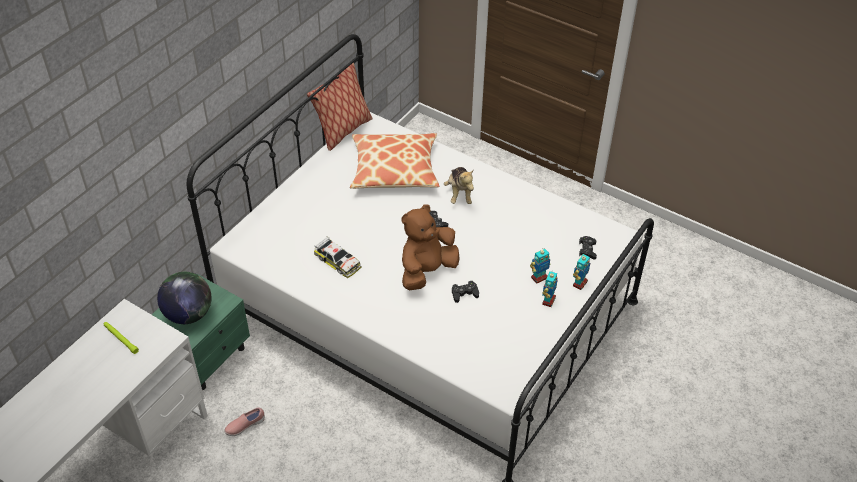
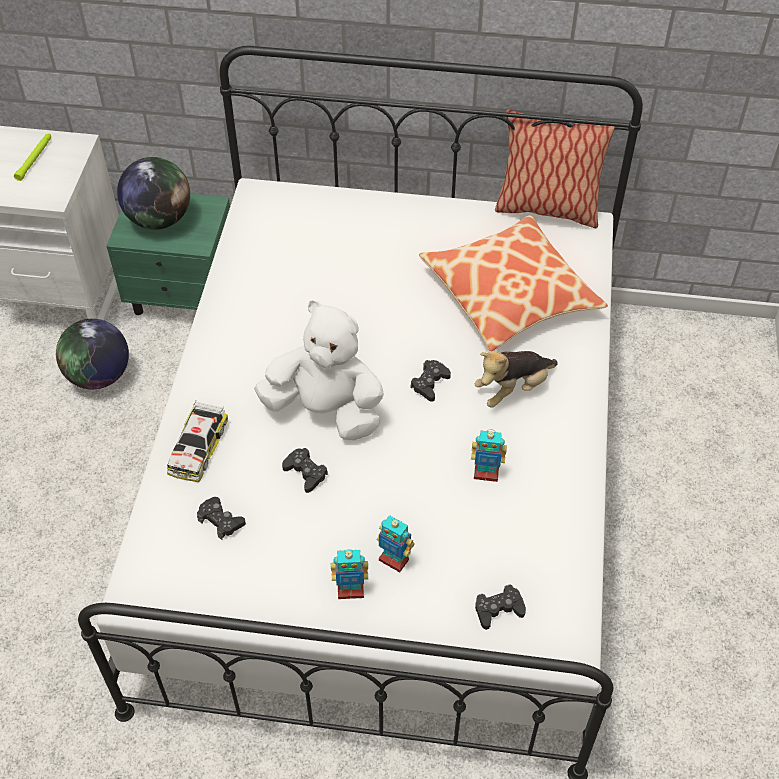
camera: 65 degrees right, 5 degrees up
pink shoe [224,407,265,436] -> globe [56,319,129,389]
toy car [314,237,361,278] -> toy car moved to [167,401,228,482]
brown plush toy [402,204,460,290] -> white plush toy [254,300,384,440]
toy robot [573,254,590,290] -> toy robot moved to [471,429,507,482]
none -> black game controller [197,497,246,540]

